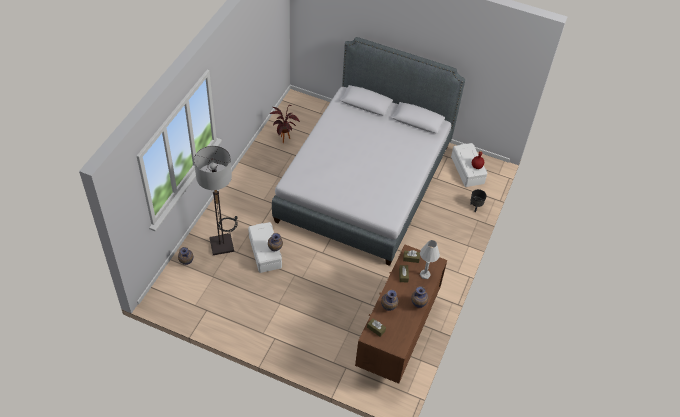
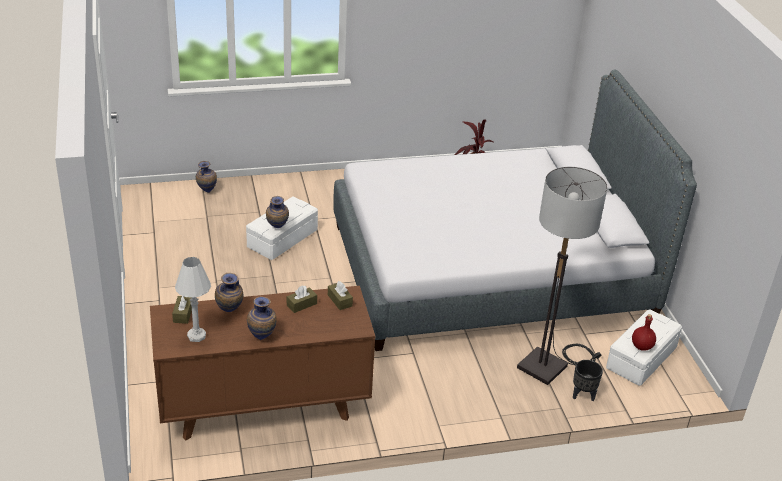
camera: 55 degrees right, 15 degrees down
floor lamp [194,146,238,255] -> floor lamp moved to [517,167,607,385]
white table lamp [420,240,440,279] -> white table lamp moved to [175,257,211,342]

